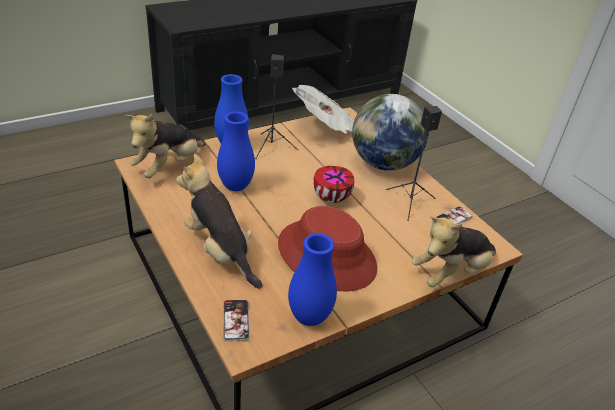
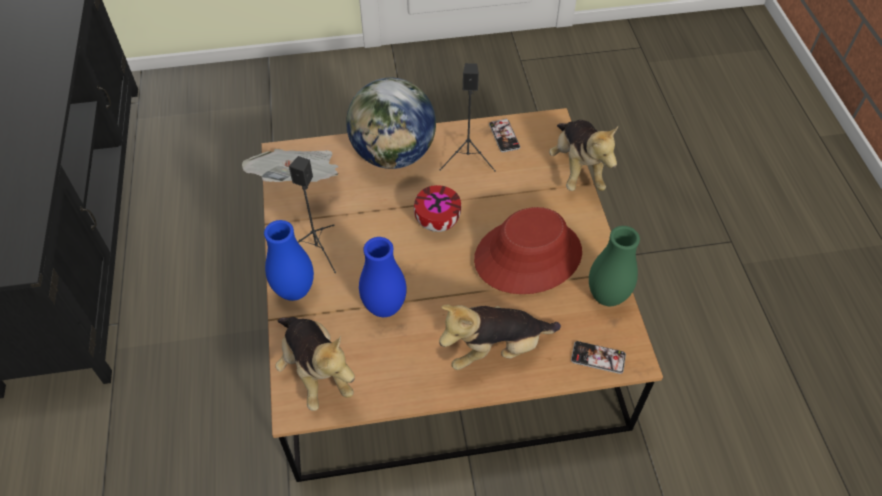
camera: 65 degrees left, 15 degrees up
blue vase [288,233,337,326] -> green vase [589,226,640,306]

